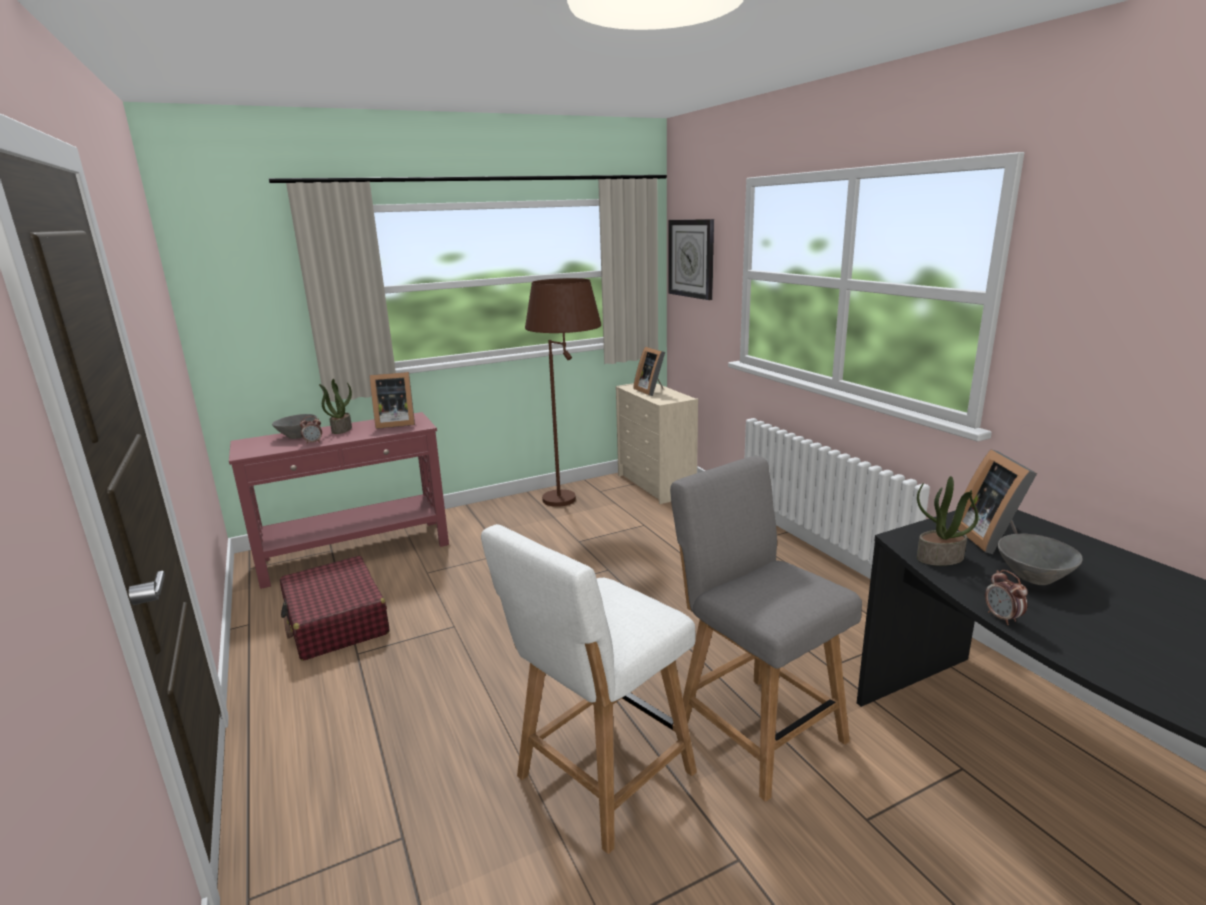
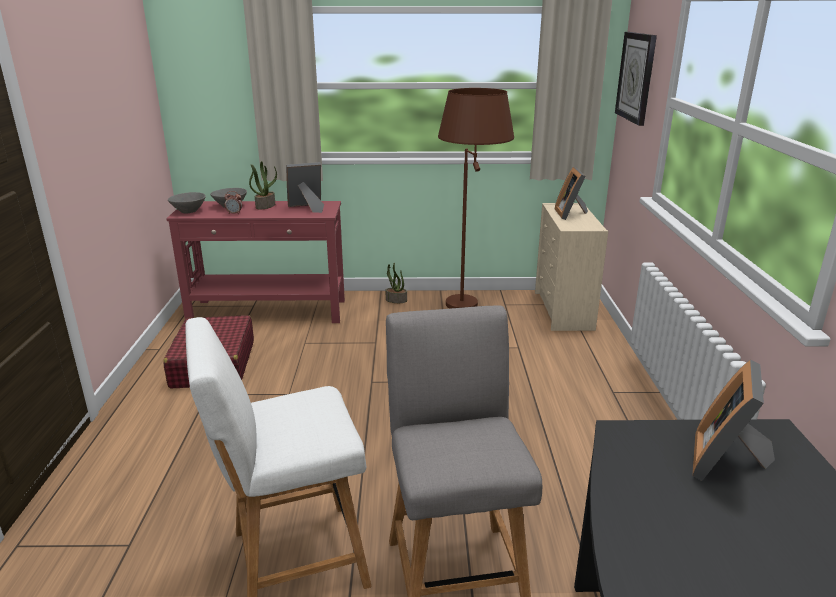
camera: 25 degrees right, 5 degrees up
picture frame [369,372,415,429] -> picture frame turned 150 degrees clockwise [286,162,324,213]
potted plant [917,476,978,566] -> potted plant moved to [386,263,407,303]
alarm clock [985,570,1028,625] -> none
grey bowl [998,534,1083,585] -> grey bowl moved to [168,192,206,214]

